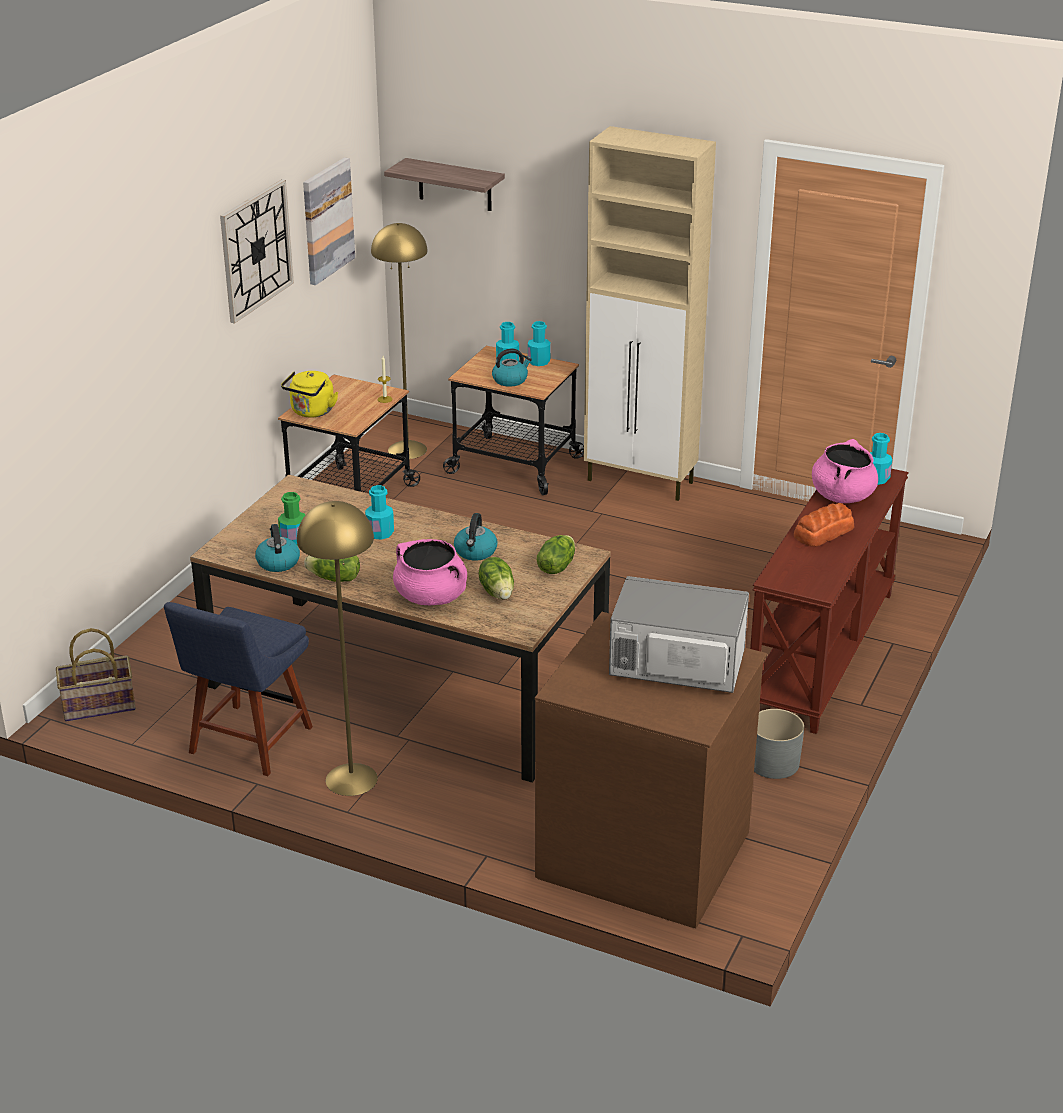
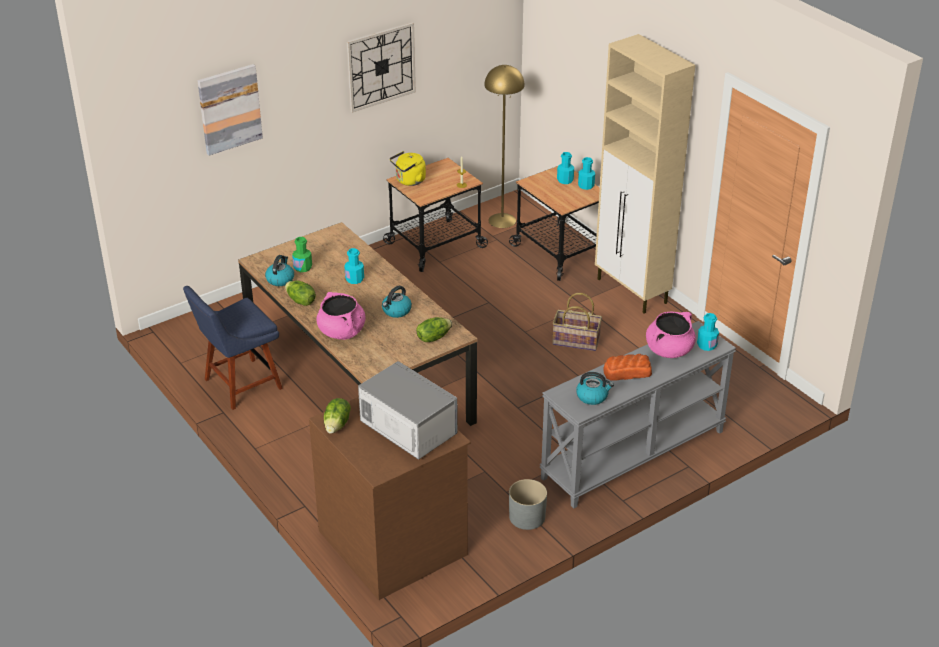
camera: 30 degrees right, 5 degrees up
basket [56,628,136,722] -> basket moved to [552,293,602,351]
yellow floor lamp [297,501,378,796] -> none
picture [303,157,355,285] -> picture moved to [198,64,263,155]
shelf [384,158,505,211] -> none
lettuce [478,557,514,600] -> lettuce moved to [324,398,351,433]
kettle [492,348,532,387] -> kettle moved to [576,372,614,405]
brown console table [750,469,909,734] -> grey console table [540,321,736,509]

